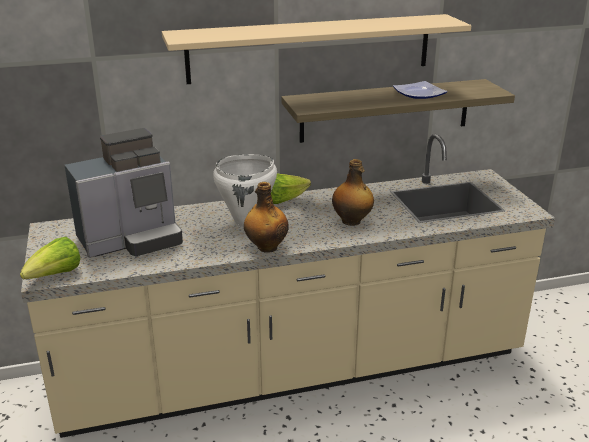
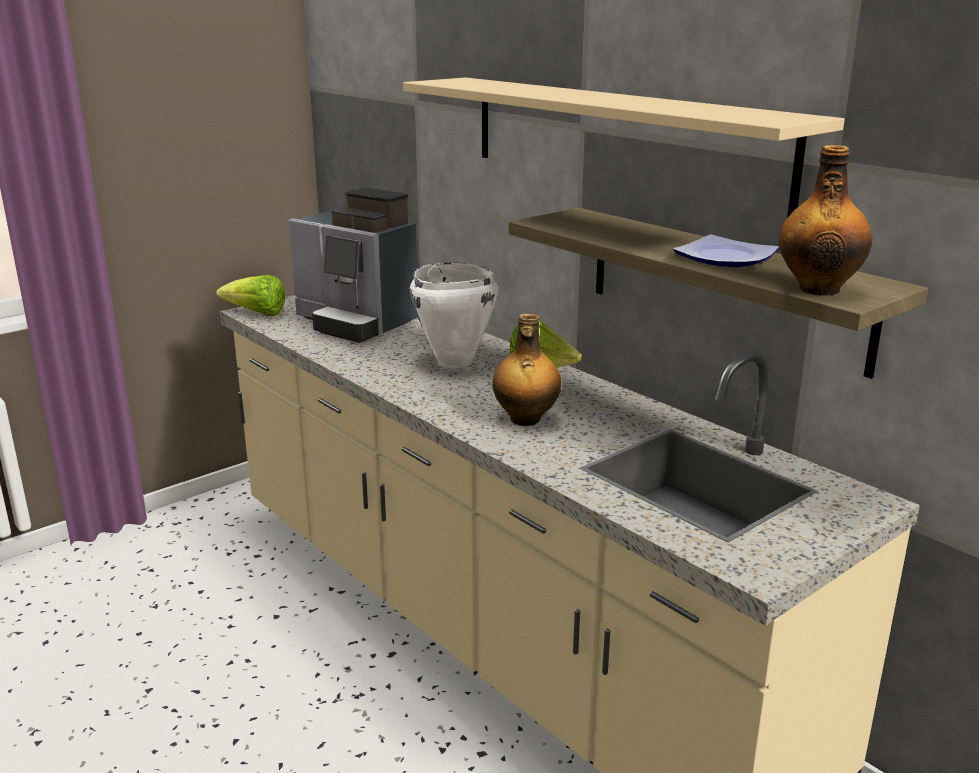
camera: 65 degrees right, 5 degrees down
bottle [244,182,289,253] -> bottle moved to [779,145,872,296]

